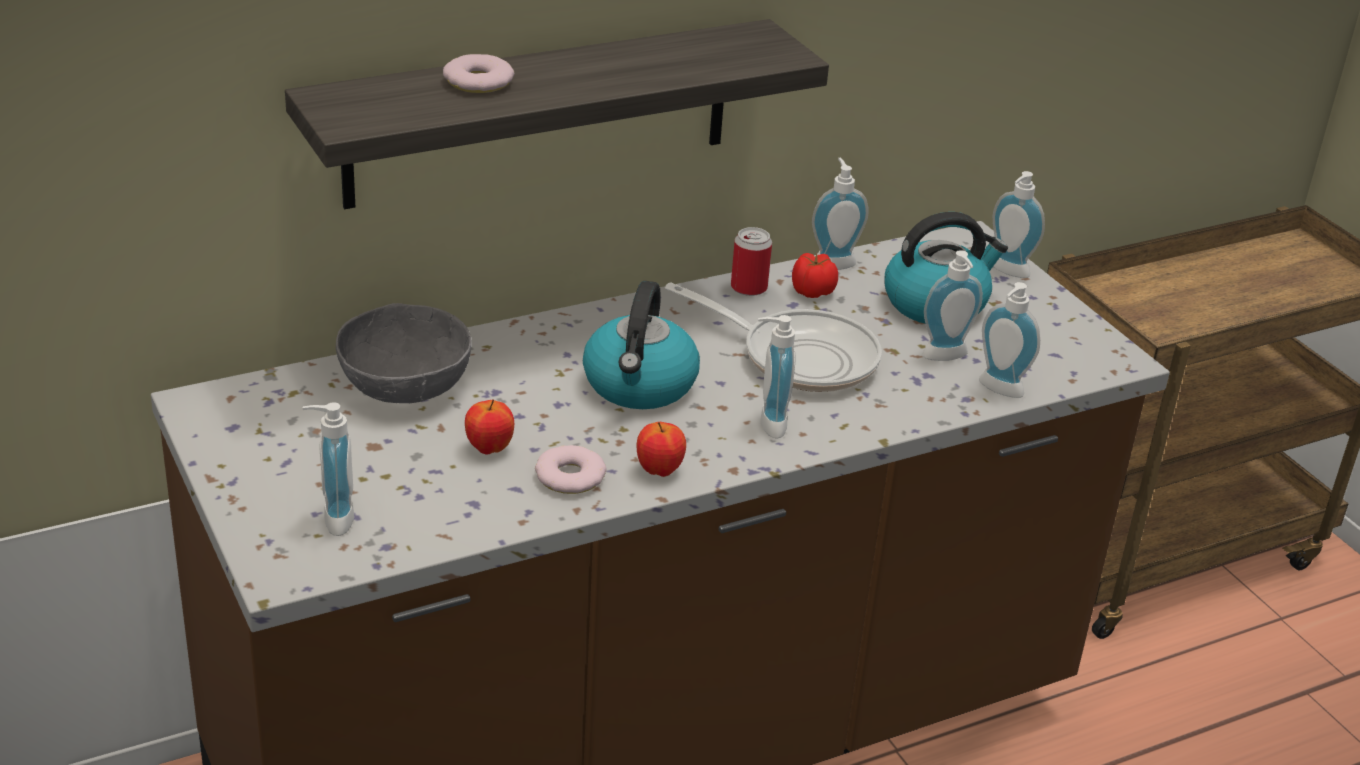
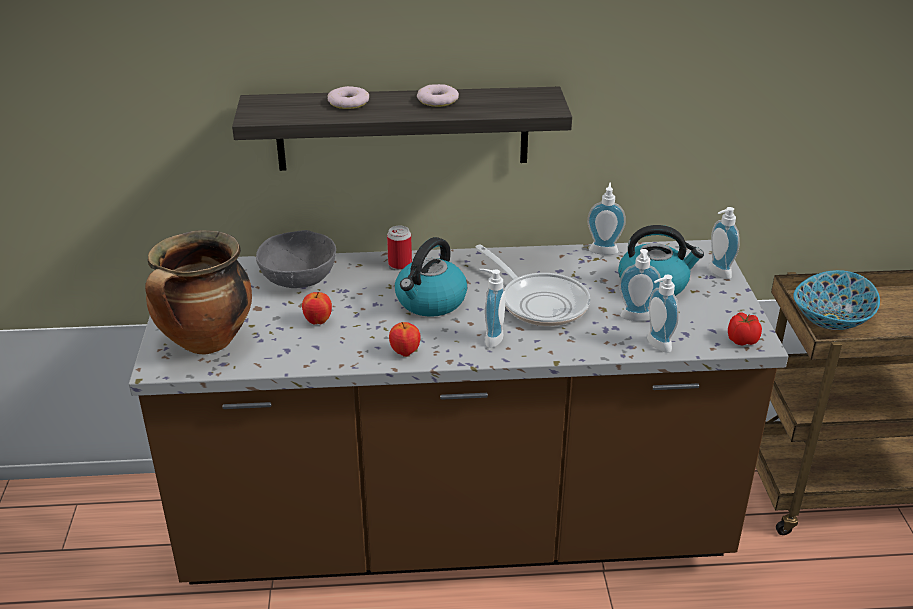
camera: 25 degrees right, 0 degrees up
soap dispenser [303,402,354,536] -> cooking pot [145,230,252,355]
donut [535,445,607,494] -> donut moved to [417,84,459,107]
can [731,227,772,296] -> can moved to [387,226,412,269]
tomato [792,253,838,298] -> tomato moved to [728,312,762,345]
none -> bowl [793,270,880,330]

